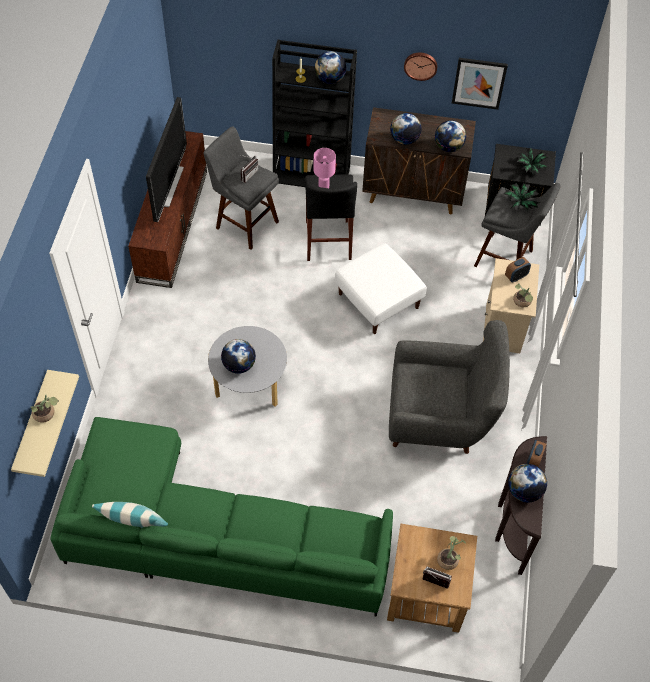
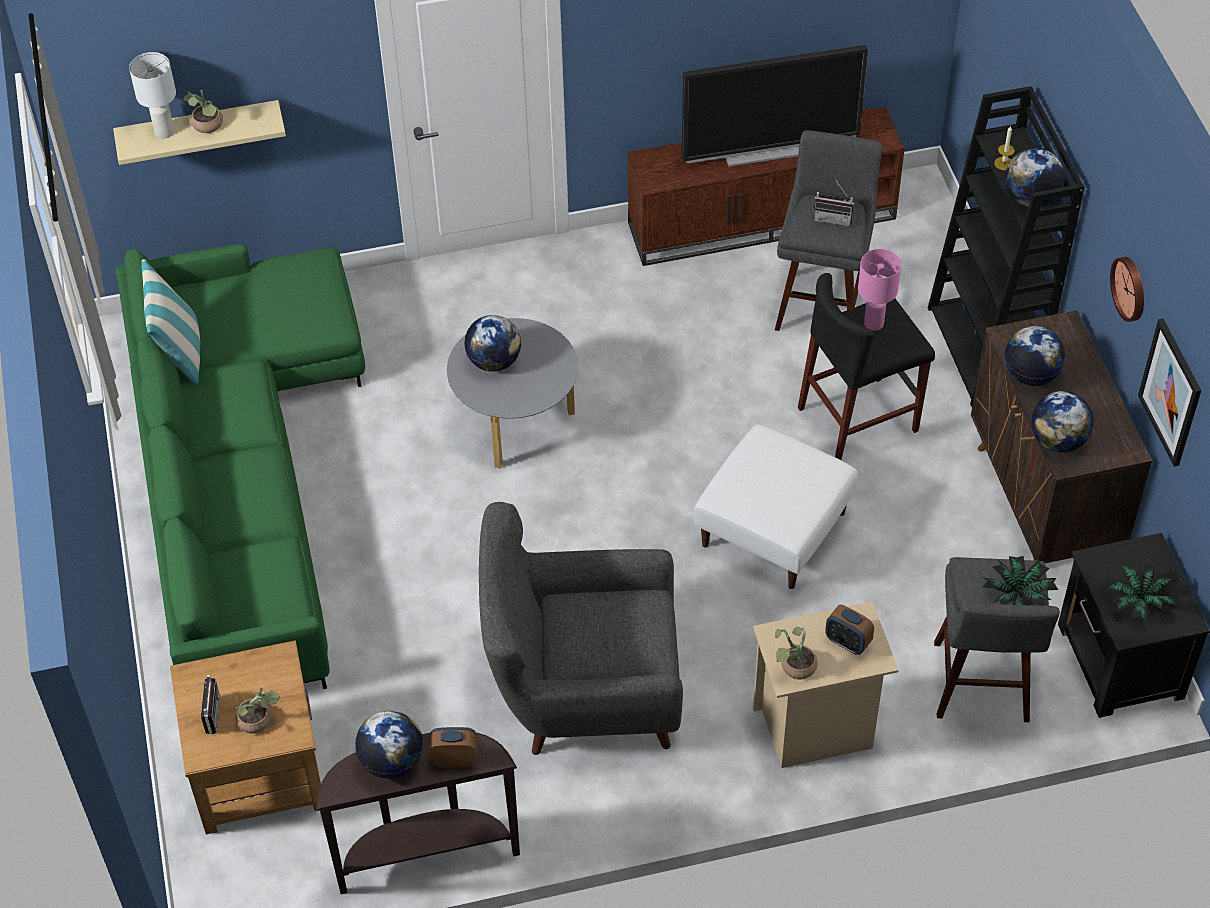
camera: 70 degrees right, 5 degrees down
grey armchair [389,320,510,454] -> grey armchair turned 105 degrees clockwise [479,502,683,755]
none -> white table lamp [129,52,176,139]

